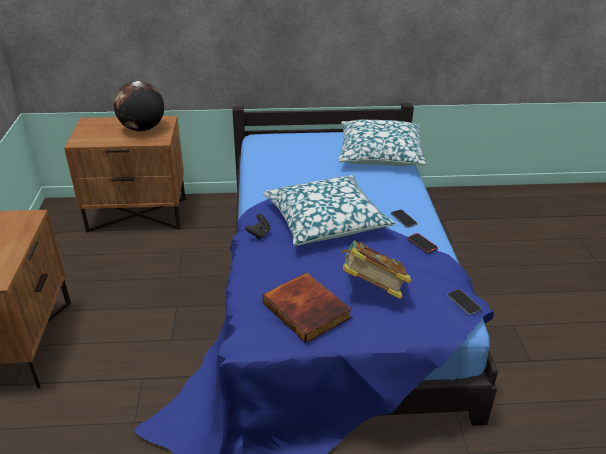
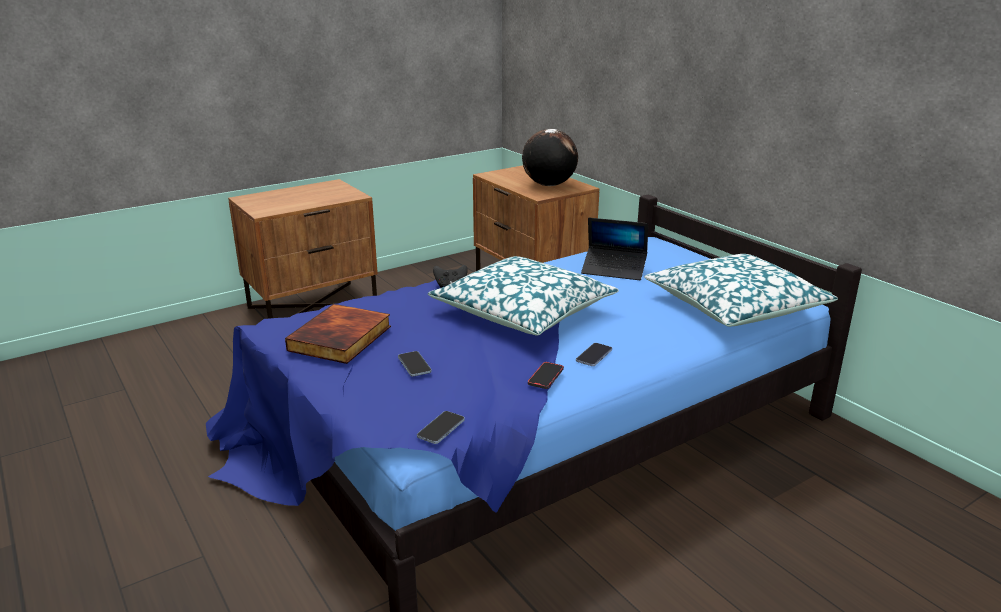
camera: 60 degrees right, 10 degrees down
book [341,240,411,299] -> phone [398,351,432,376]
none -> laptop [581,218,648,280]

